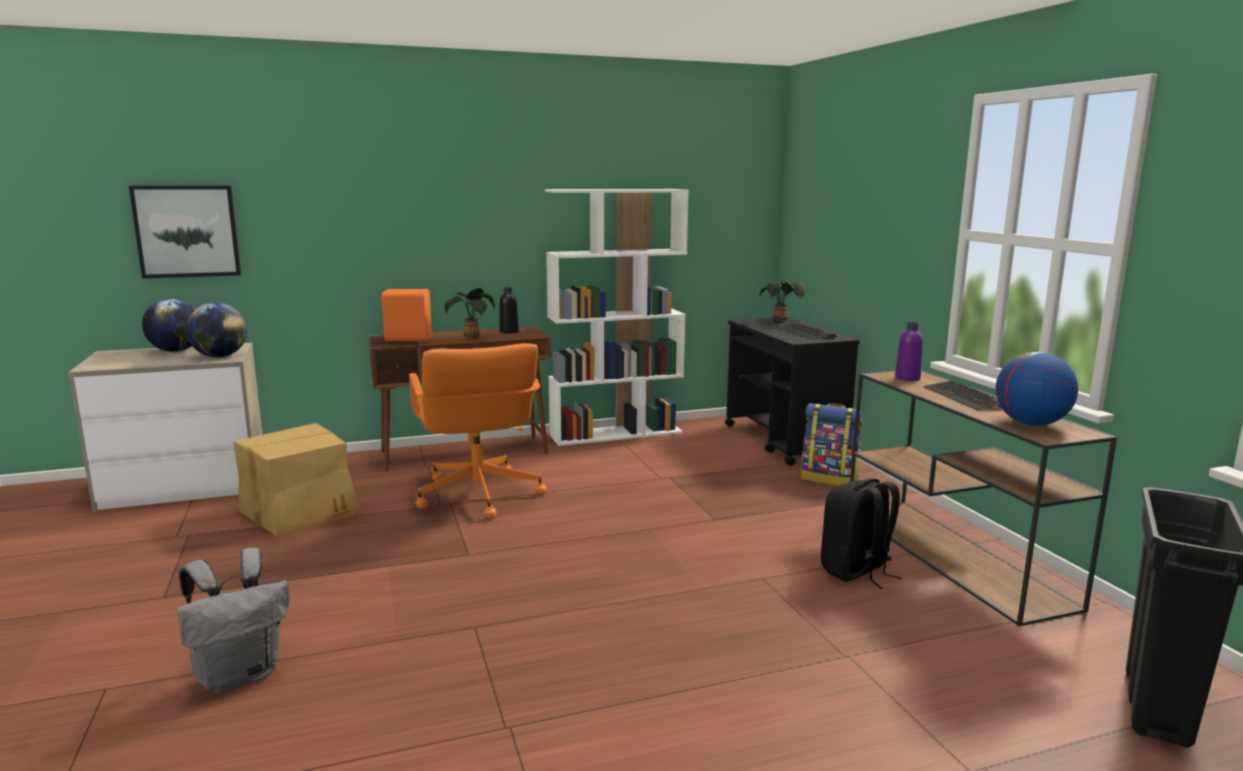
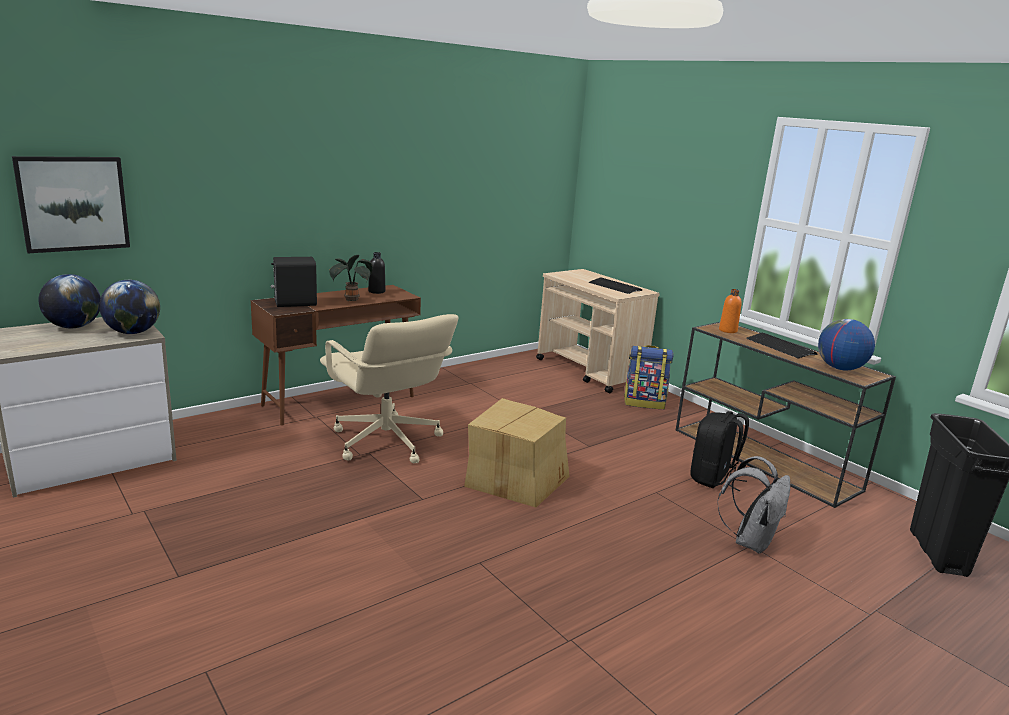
camera: 20 degrees left, 5 degrees up
grey backpack [177,548,289,693] -> grey backpack moved to [717,456,790,554]
cardboard box [233,423,361,537] -> cardboard box moved to [464,398,570,507]
orange speaker [382,289,432,342] -> black speaker [271,257,317,307]
orange office chair [409,343,547,518] -> beige office chair [320,314,458,463]
white bookcase [545,189,689,446] -> none
black cart [725,317,860,466] -> beige cart [536,269,660,393]
potted plant [760,279,805,321] -> none
purple bottle [895,322,923,381] -> orange bottle [719,289,742,333]

